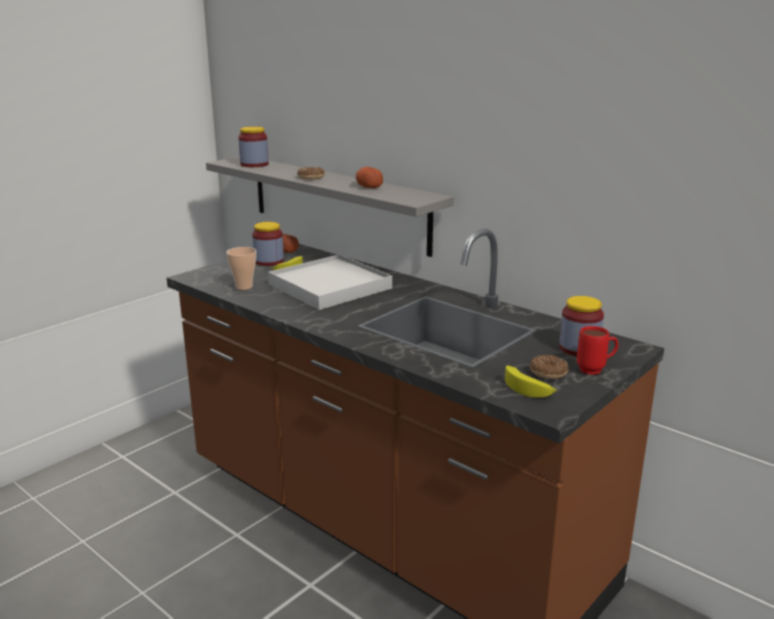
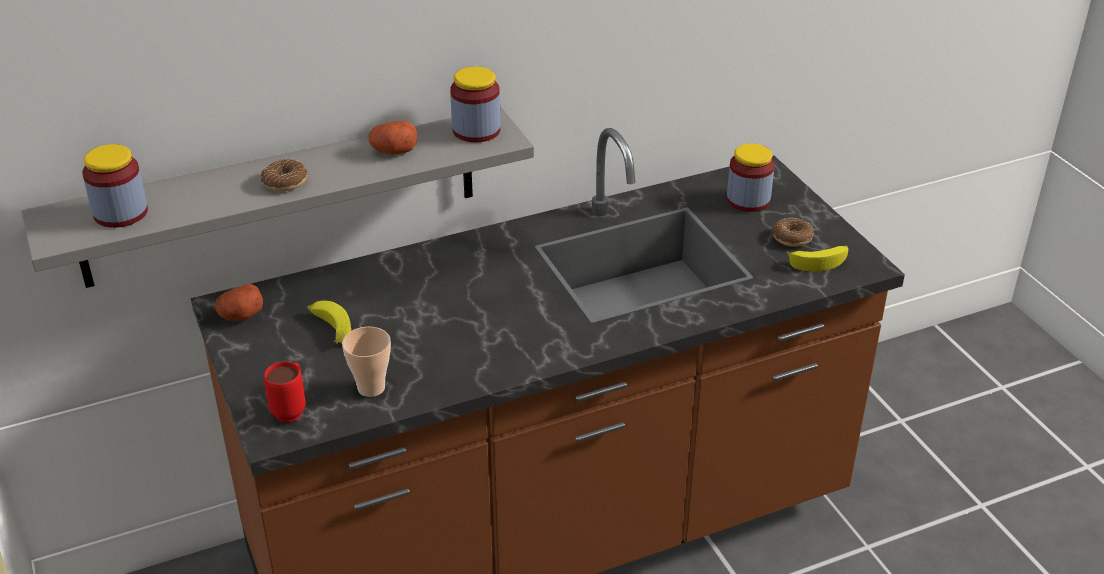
camera: 65 degrees left, 15 degrees up
jar [252,222,284,266] -> jar moved to [450,66,501,142]
white tray [268,255,392,310] -> none
red mug [577,326,618,375] -> red mug moved to [264,362,306,423]

